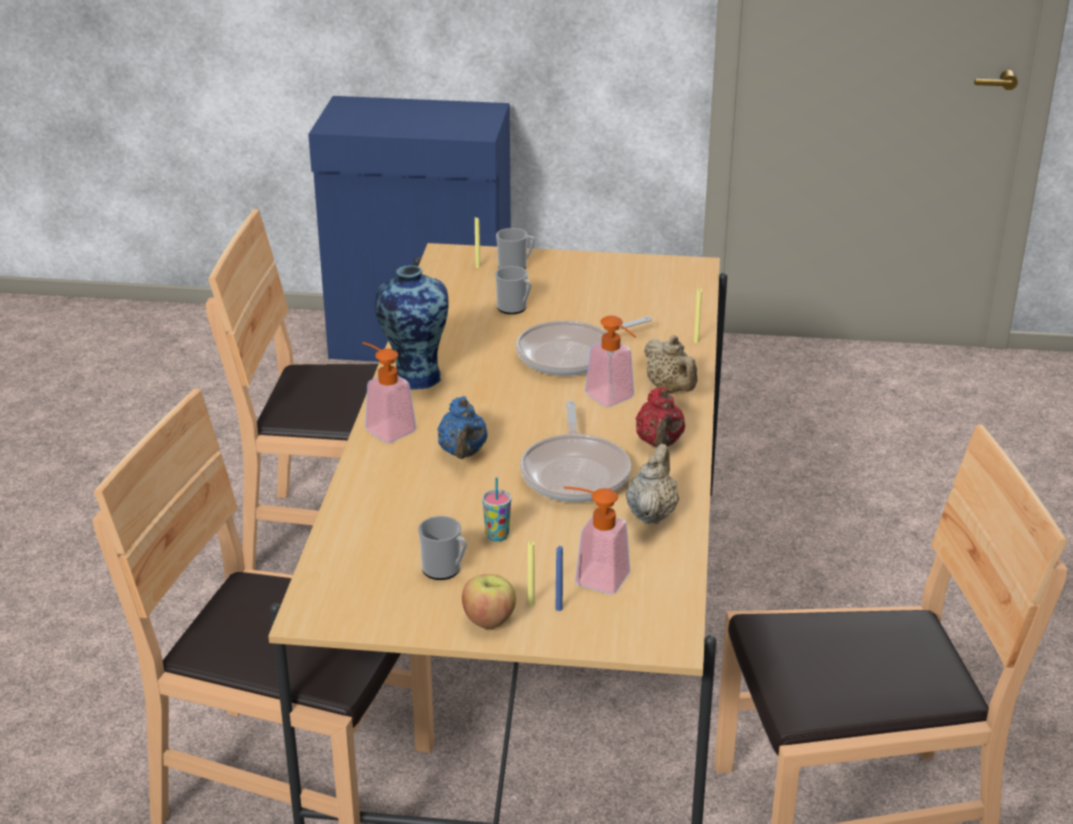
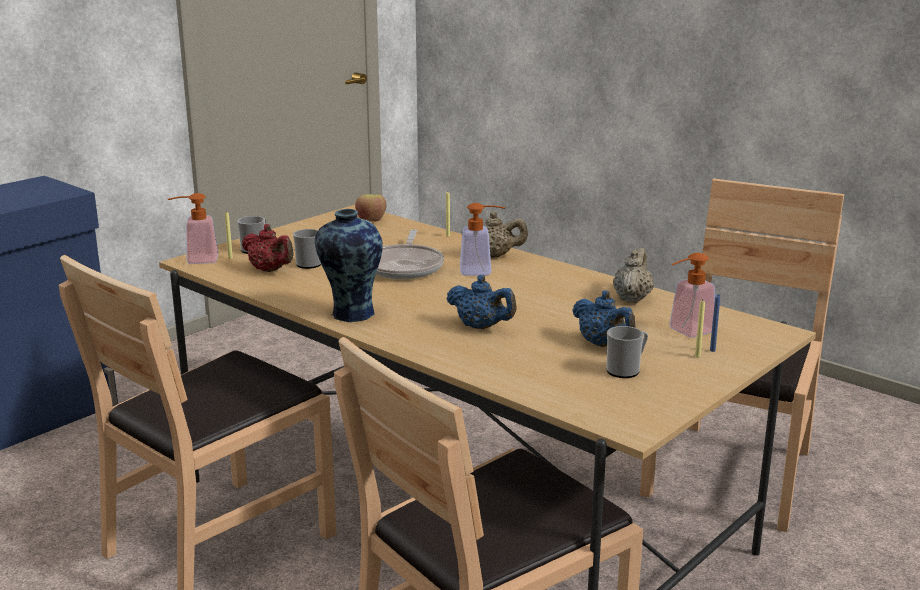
camera: 55 degrees left, 10 degrees down
soap dispenser [362,342,417,443] -> soap dispenser moved to [168,193,219,264]
apple [462,574,516,629] -> apple moved to [355,194,386,222]
cup [482,477,511,542] -> blue teapot [572,290,635,347]
frying pan [520,401,631,502] -> none
beige teapot [626,444,679,524] -> beige teapot turned 60 degrees clockwise [613,248,654,304]
red teapot [636,387,685,448] -> red teapot moved to [242,224,294,272]

